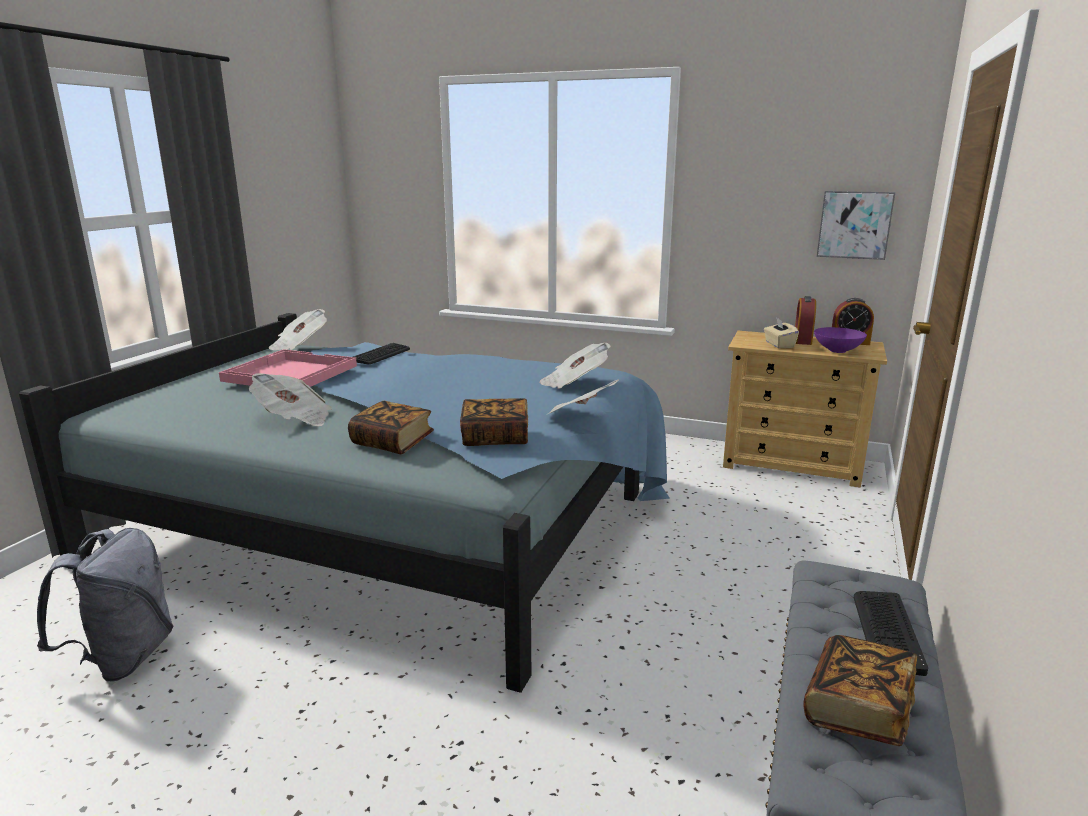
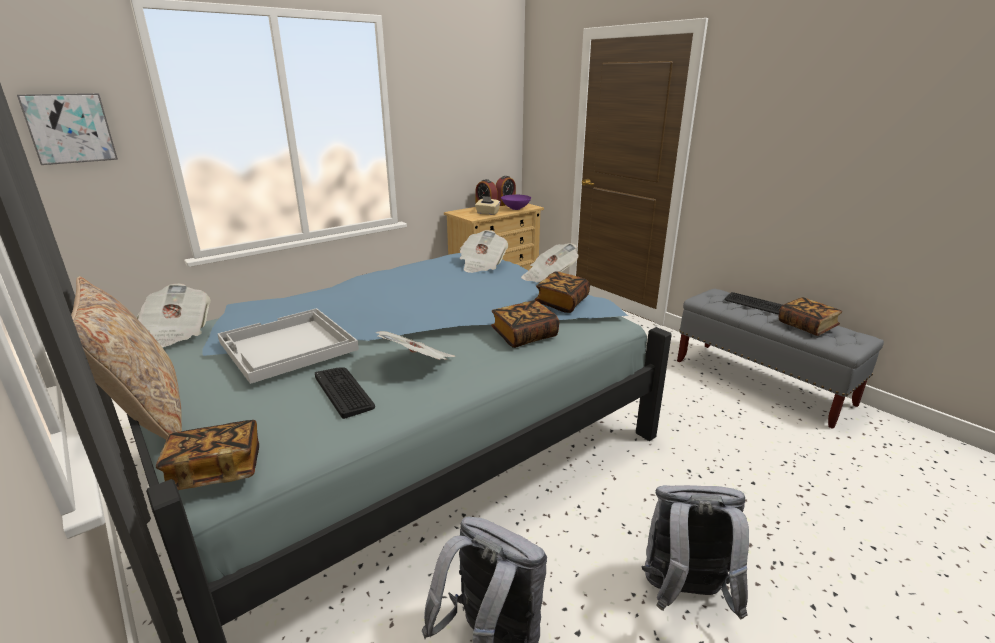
camera: 60 degrees left, 5 degrees up
pink tray [219,349,357,387] -> white tray [217,308,359,384]
keyboard [353,343,410,364] -> keyboard moved to [315,367,375,419]
picture [817,191,895,260] -> picture moved to [17,93,118,165]
none -> beige pillow [71,276,182,440]
none -> book [156,420,259,490]
none -> grey backpack [642,485,749,620]

